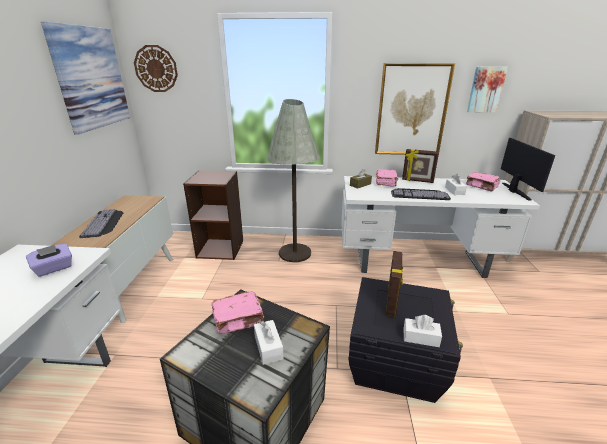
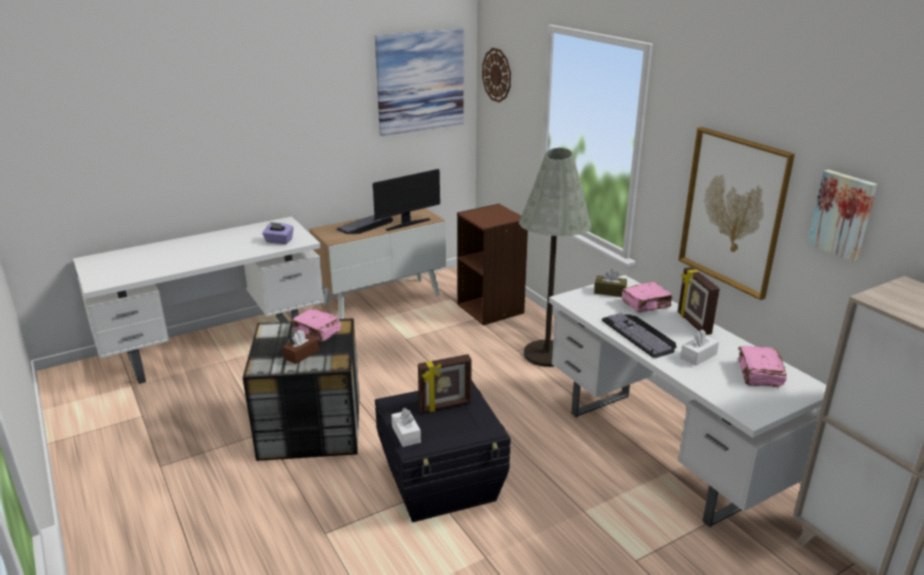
camera: 55 degrees right, 0 degrees up
white tissue box [254,320,284,365] -> brown tissue box [283,330,319,364]
monitor [501,138,555,200] -> monitor moved to [373,169,440,231]

